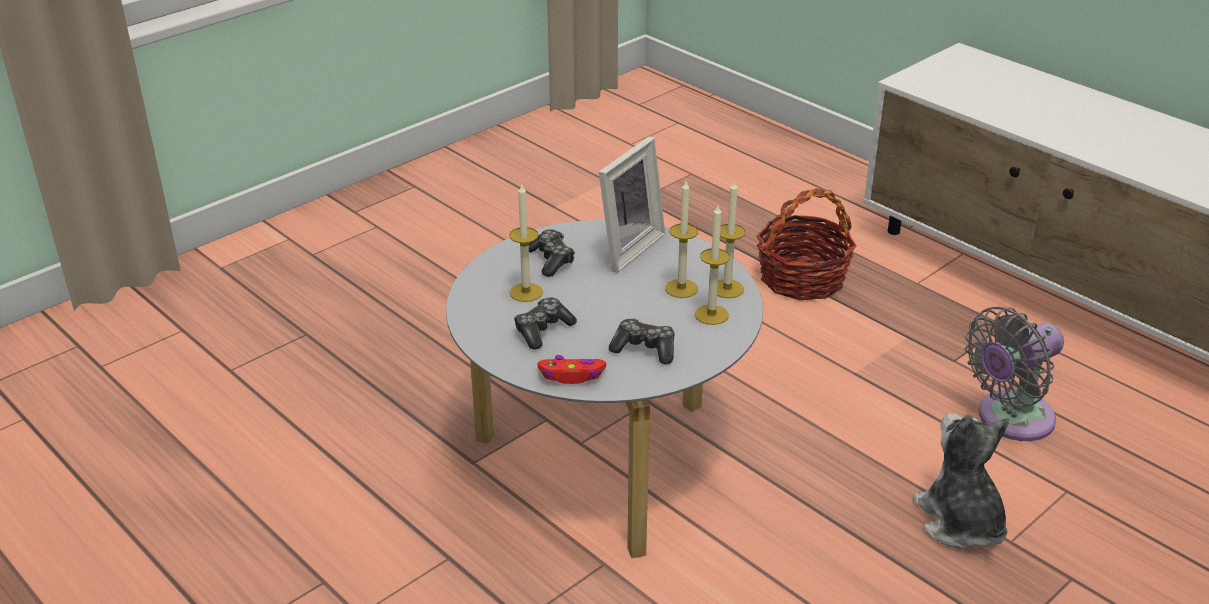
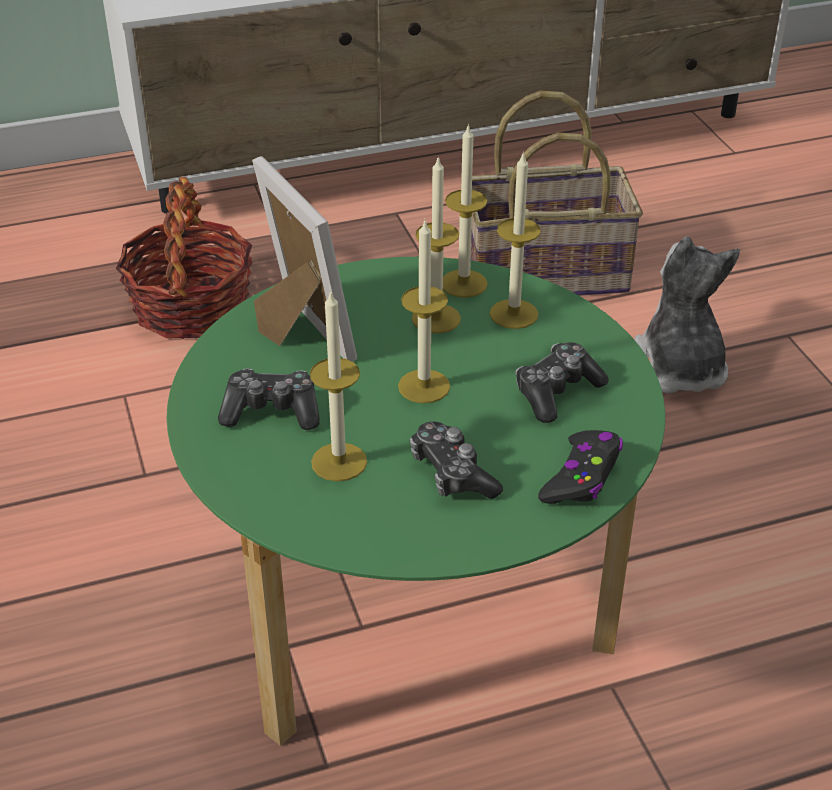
camera: 65 degrees left, 5 degrees up
grey coffee table [446,220,763,558] -> green coffee table [167,257,665,746]
red game controller [538,355,606,384] -> black game controller [538,430,623,504]
plush toy [913,413,1009,549] -> plush toy turned 75 degrees clockwise [634,236,740,393]
grey fan [965,306,1064,441] -> basket [471,90,643,296]
none -> candle [398,221,450,403]

